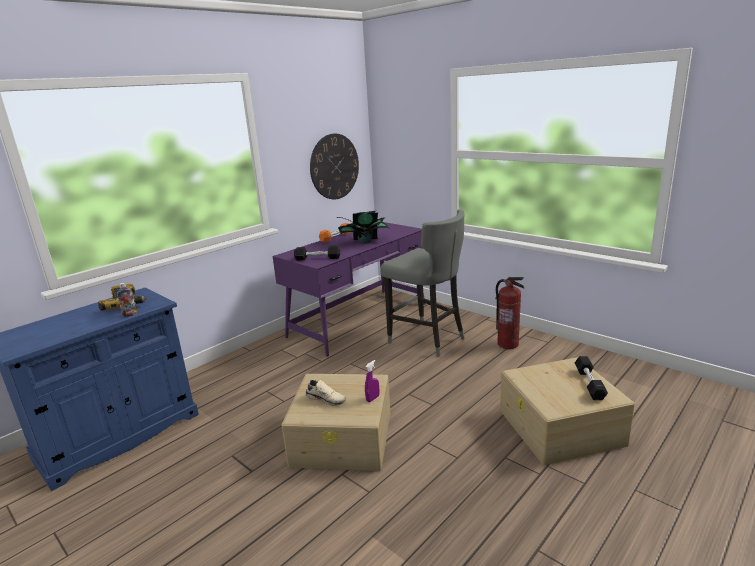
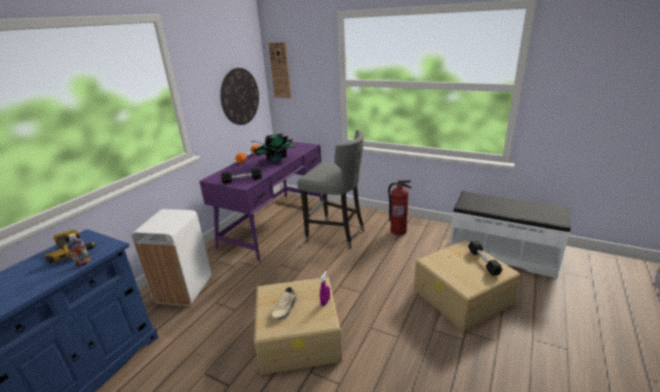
camera: 15 degrees left, 5 degrees up
beige shoe [305,380,346,406] -> beige shoe turned 105 degrees clockwise [271,287,298,320]
none -> white trash can [131,209,212,306]
none -> wall clock [268,42,291,98]
none -> white bench [450,191,571,279]

